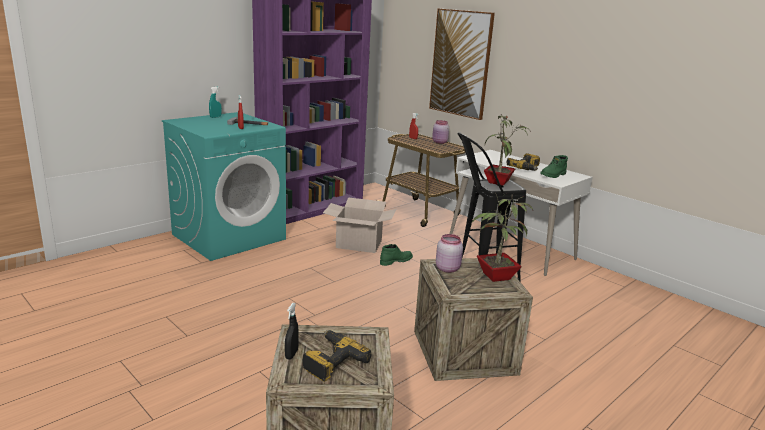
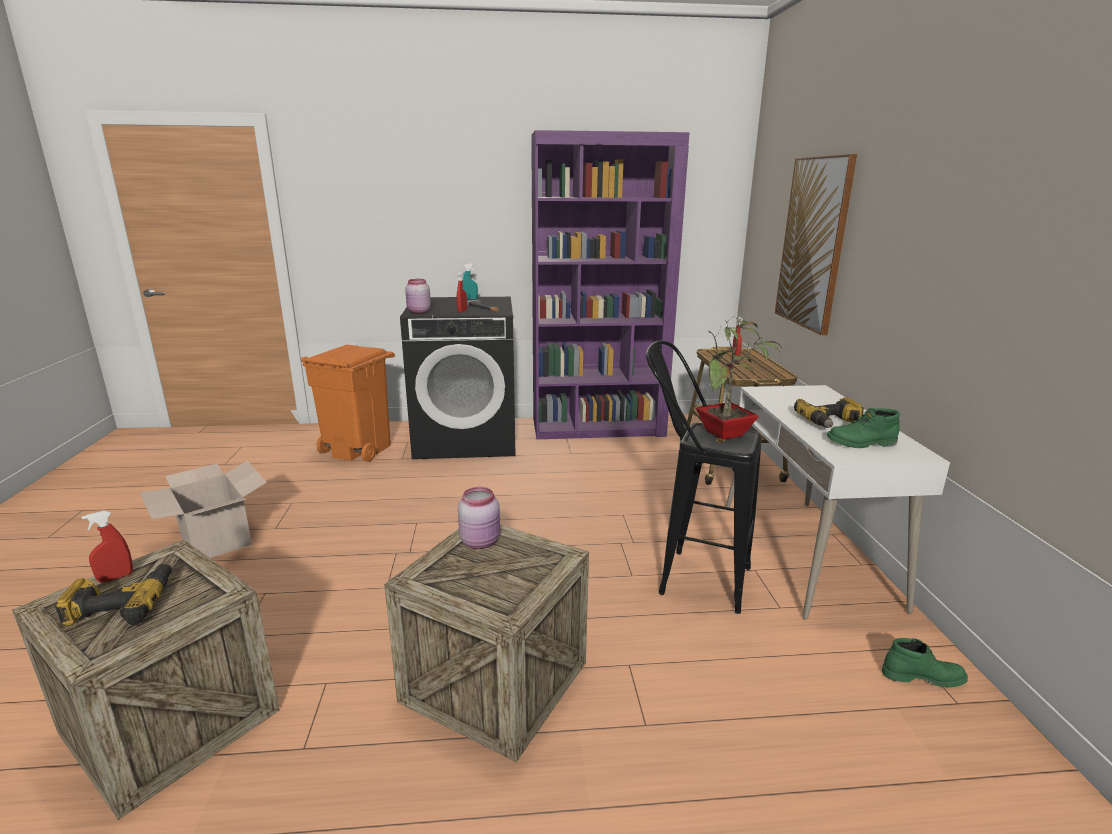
camera: 40 degrees right, 0 degrees up
turquoise washing machine [162,112,286,261] -> black washing machine [400,297,515,459]
black spray bottle [285,303,299,359] -> red spray bottle [82,511,133,583]
cardboard box [323,197,397,253] -> cardboard box moved to [140,461,267,558]
green boot [380,244,413,266] -> green boot moved to [882,638,968,688]
pink jar [432,120,449,144] -> pink jar moved to [405,279,431,314]
potted plant [472,194,533,282] -> none
none -> orange trash can [301,345,395,462]

